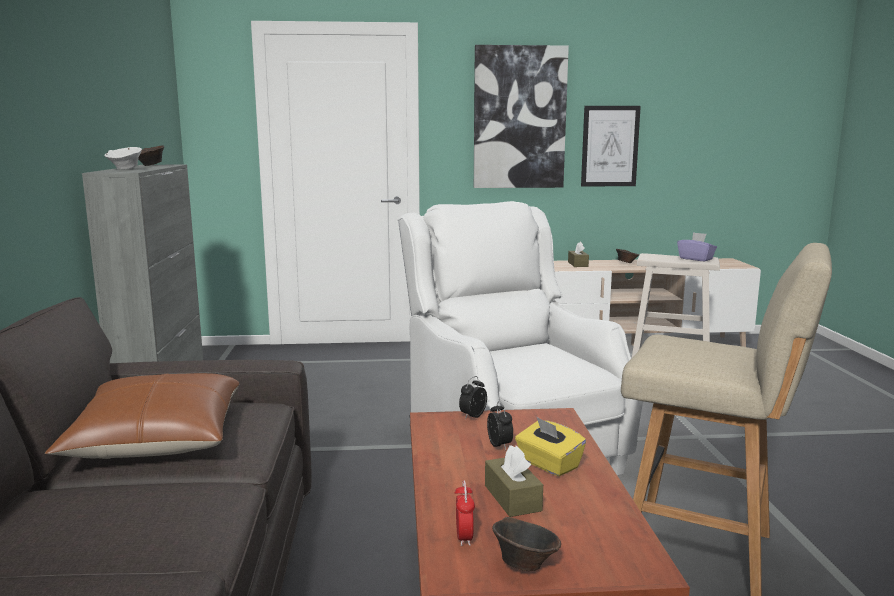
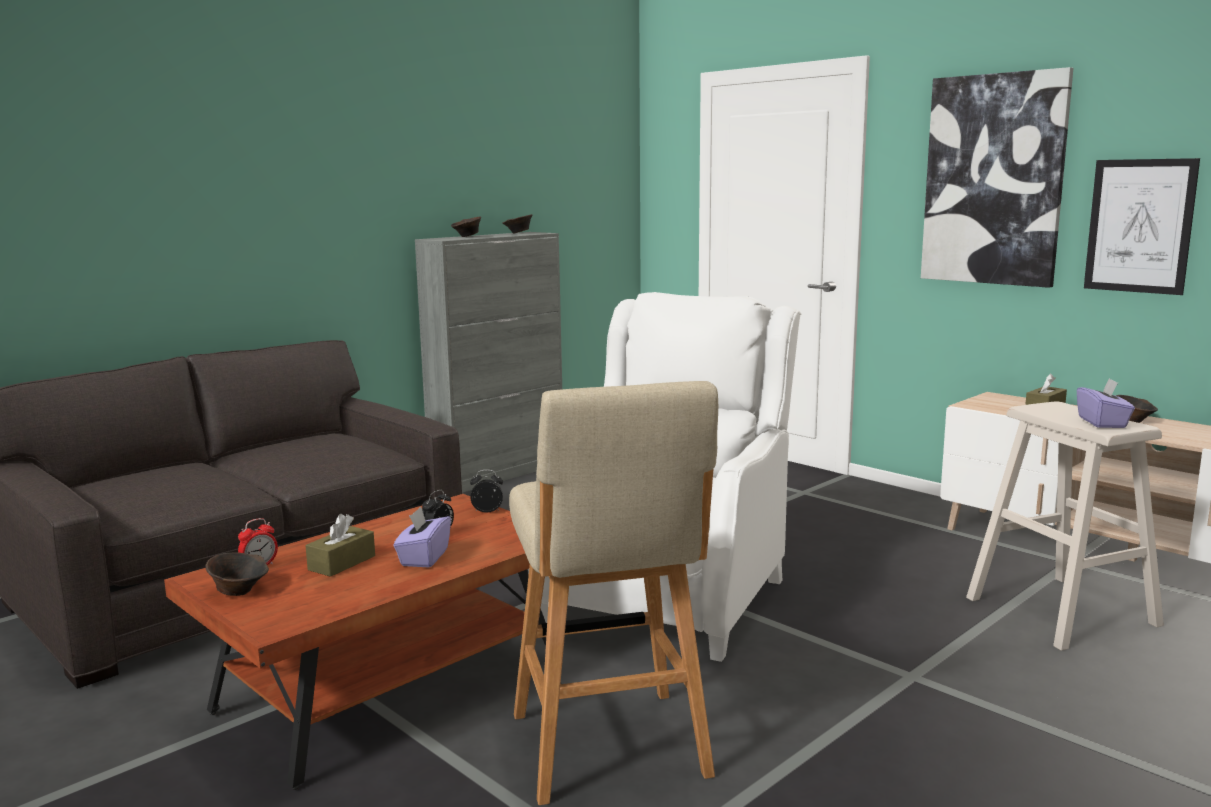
camera: 50 degrees right, 0 degrees up
brown pillow [45,373,240,459] -> none
white bowl [104,147,142,170] -> brown bowl [451,216,481,237]
yellow tissue box [515,417,586,476] -> purple tissue box [393,507,451,568]

